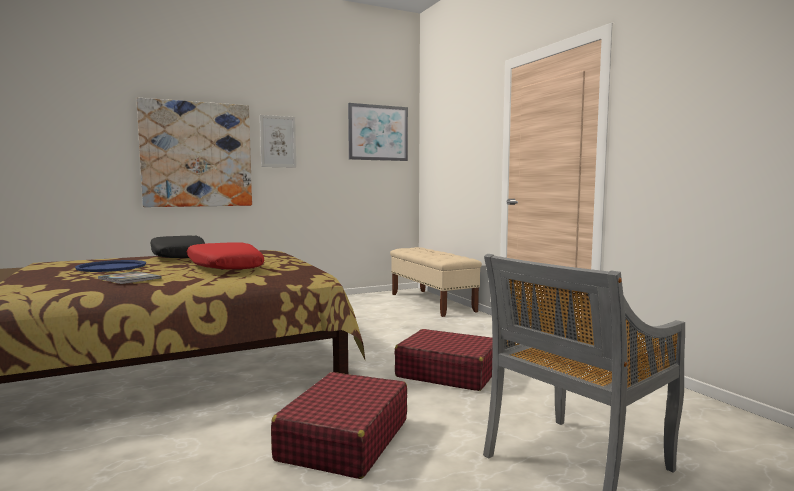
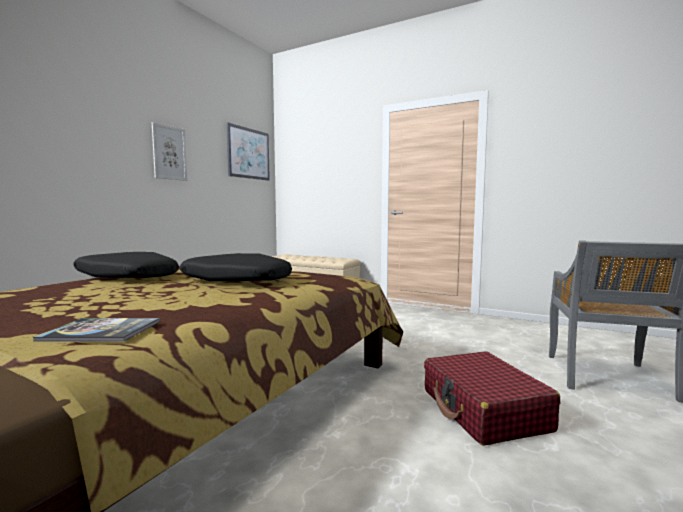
camera: 35 degrees left, 0 degrees up
blue tray [75,260,146,272] -> none
book [98,271,161,284] -> book moved to [33,318,160,342]
picture [137,98,252,207] -> none
red pillow [187,242,264,269] -> black pillow [180,253,292,281]
red suitcase [394,329,492,391] -> none

